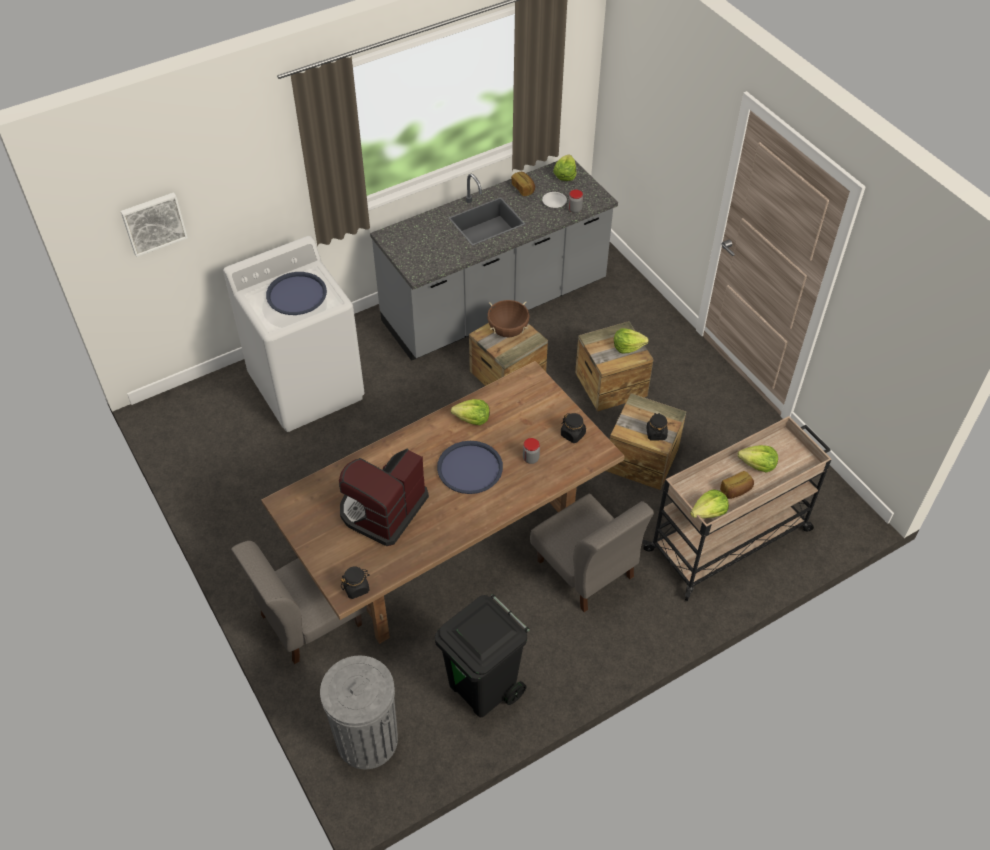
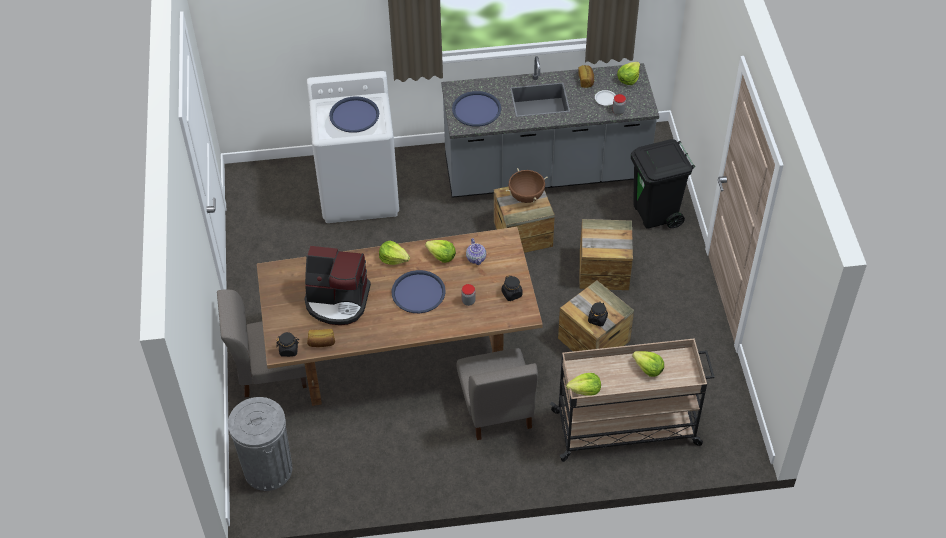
camera: 25 degrees right, 0 degrees up
picture [121,192,188,257] -> none
coffee machine [339,448,429,546] -> coffee machine turned 135 degrees counterclockwise [304,246,371,325]
black trash can [435,594,529,717] -> black trash can moved to [631,139,695,229]
lettuce [614,328,649,353] -> lettuce moved to [379,241,410,265]
bread [720,471,754,499] -> bread moved to [307,329,335,347]
none -> blue tray [452,91,501,127]
none -> teapot [466,238,486,265]

